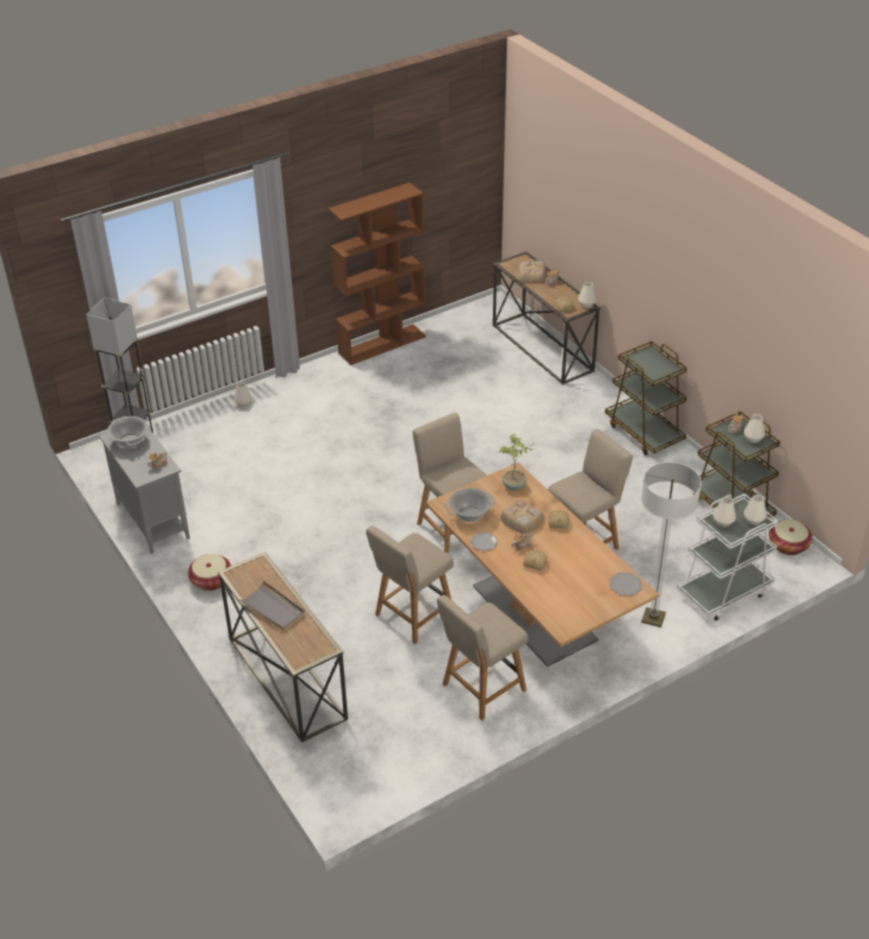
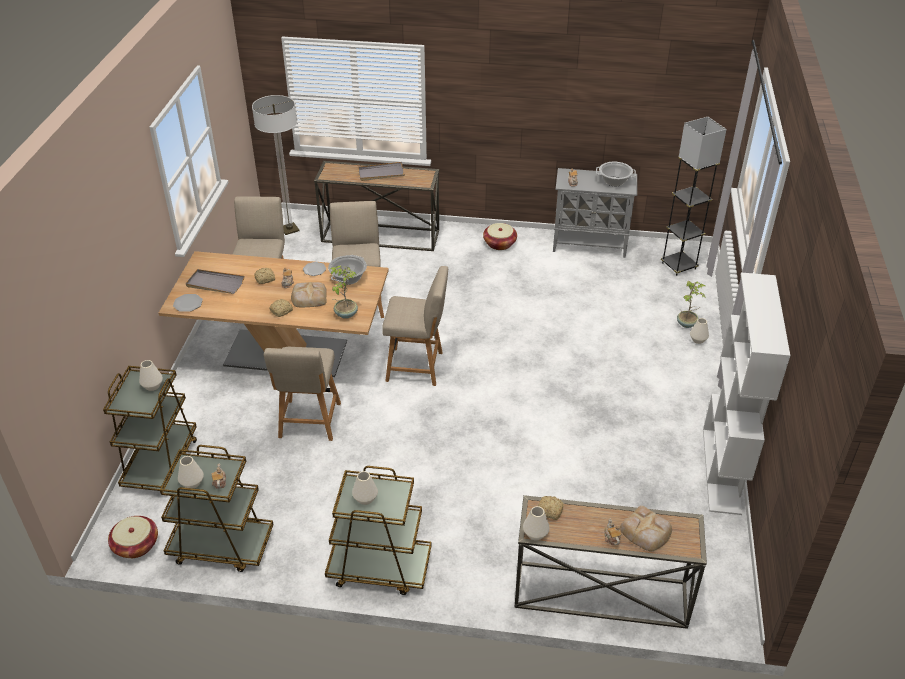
camera: 130 degrees right, 0 degrees up
brown bookcase [328,182,426,365] -> white bookcase [703,272,790,515]
floor lamp [641,462,702,627] -> floor lamp moved to [252,95,300,235]
white cart [676,493,778,621] -> brown cart [103,366,197,491]
white vase [744,495,767,525] -> white vase moved to [352,471,378,505]
none -> grey tray [186,269,244,294]
none -> potted plant [677,281,706,328]

